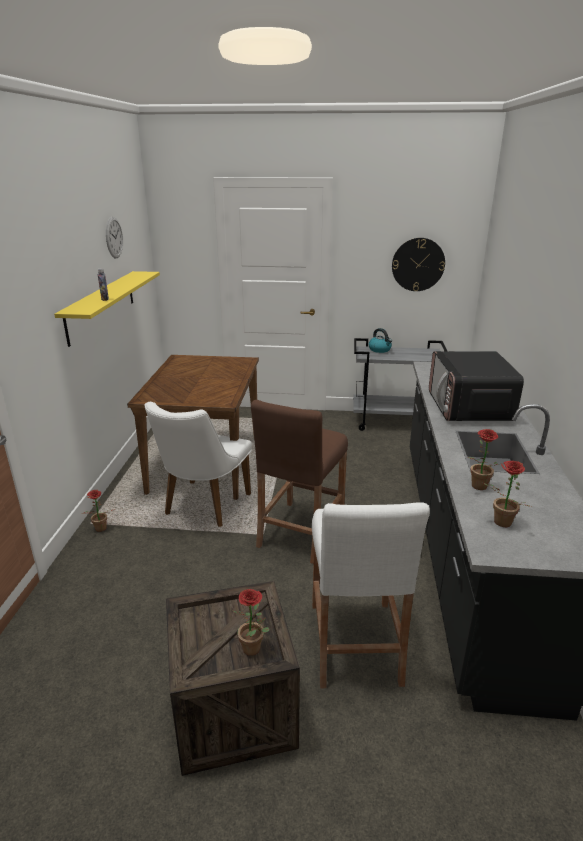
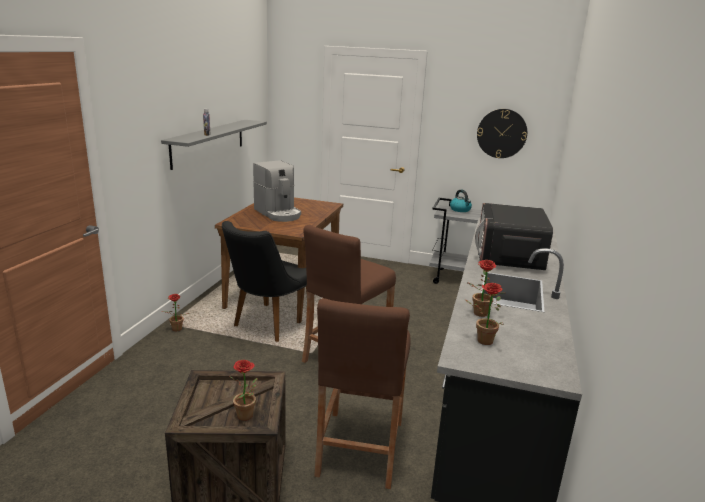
camera: 10 degrees right, 5 degrees down
yellow shelf [54,271,160,347] -> grey shelf [161,120,267,170]
wall clock [106,217,123,258] -> none
white chair [145,402,252,527] -> black chair [222,221,314,342]
white stool [312,502,430,688] -> brown stool [314,298,411,489]
none -> coffee machine [253,160,301,222]

